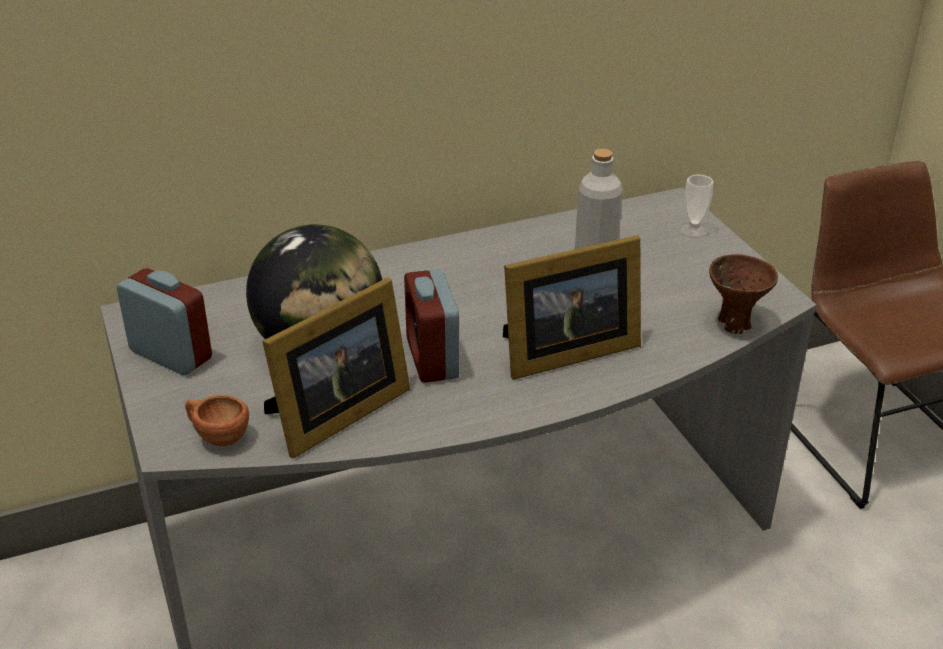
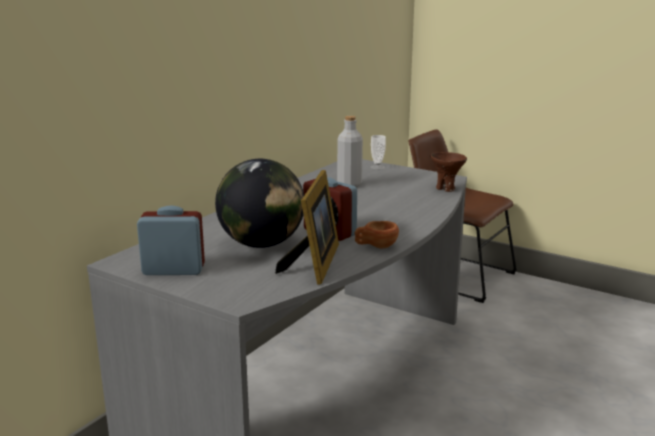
camera: 35 degrees left, 15 degrees down
brown cup [185,395,249,446] -> brown cup moved to [355,221,399,248]
picture frame [503,235,641,380] -> none

